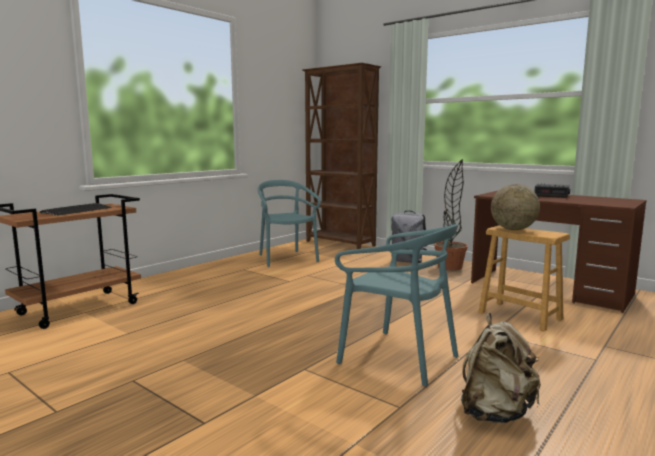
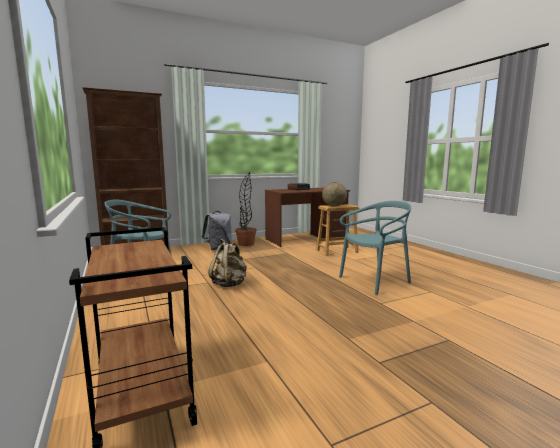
camera: 65 degrees left, 0 degrees up
keyboard [40,203,111,216] -> none
beige backpack [461,313,541,423] -> beige backpack moved to [209,239,247,287]

